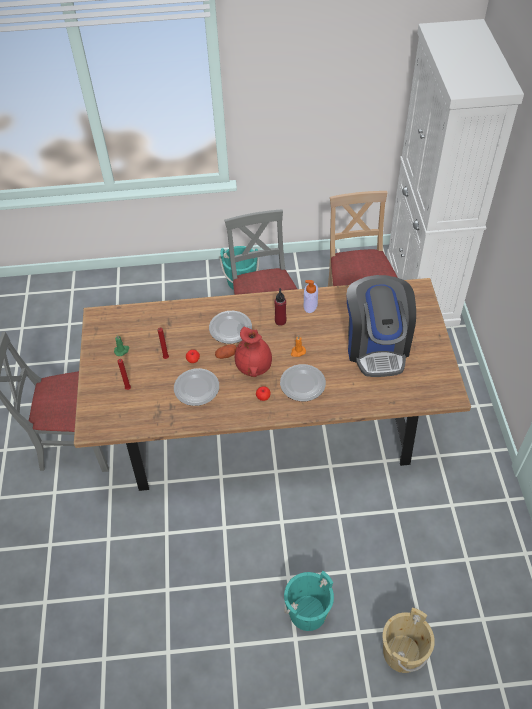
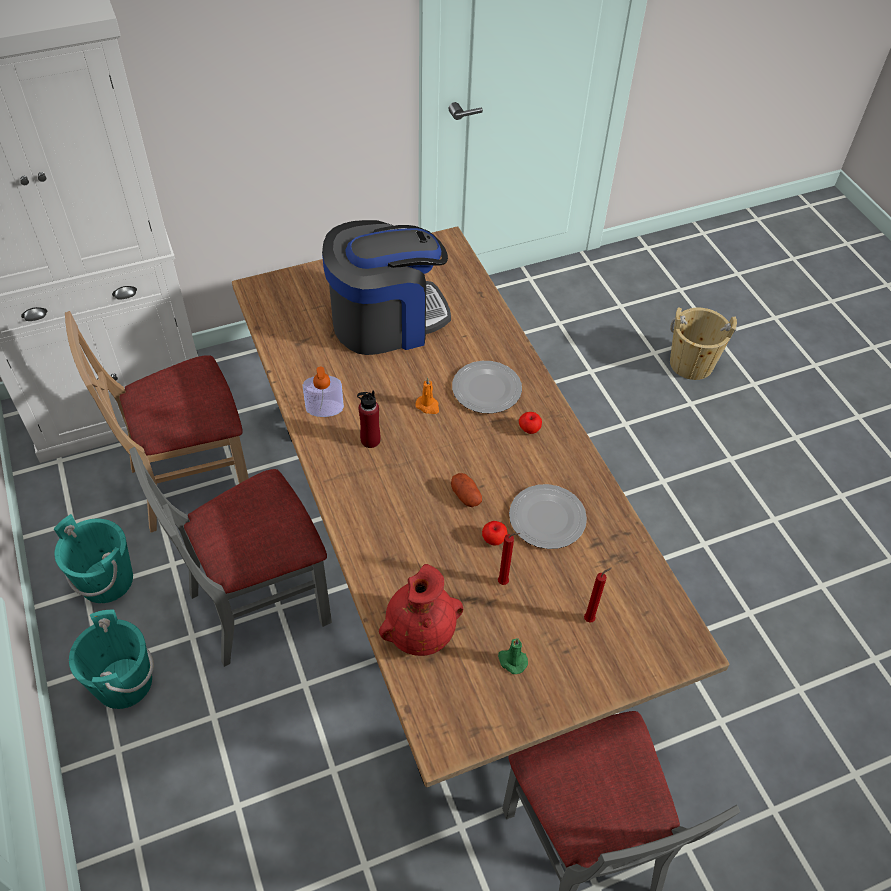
camera: 110 degrees left, 0 degrees up
plate [209,311,252,344] -> none
red vase [235,327,272,377] -> red vase moved to [379,564,463,656]
turquoise bucket [284,571,334,631] -> turquoise bucket moved to [54,514,133,603]

